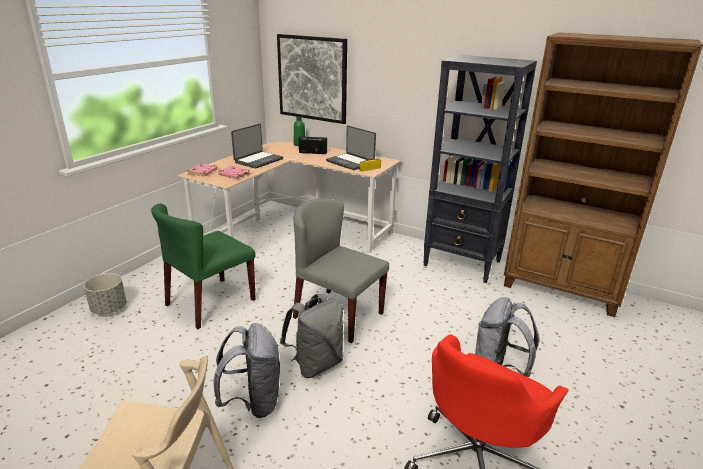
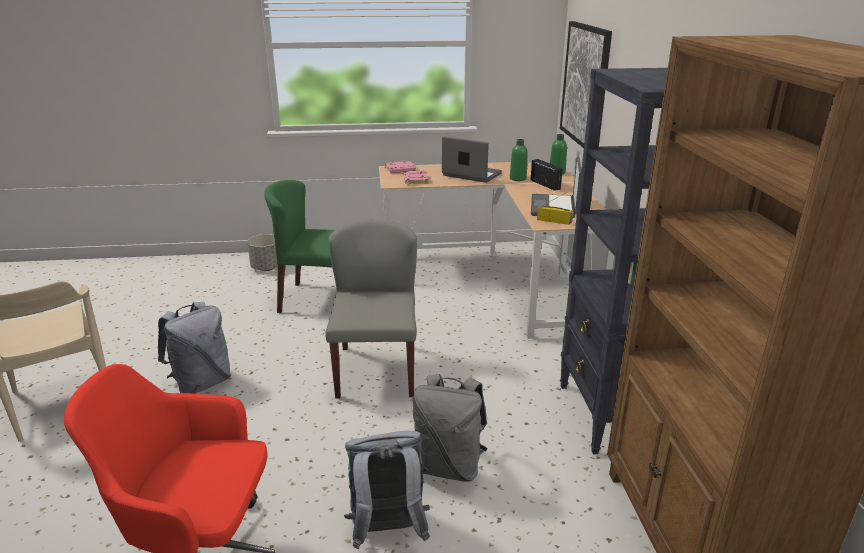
camera: 55 degrees right, 0 degrees up
laptop [231,124,283,169] -> laptop turned 150 degrees counterclockwise [442,137,502,183]
grey backpack [280,294,343,378] -> grey backpack moved to [412,374,488,482]
none -> green bottle [510,139,528,181]

